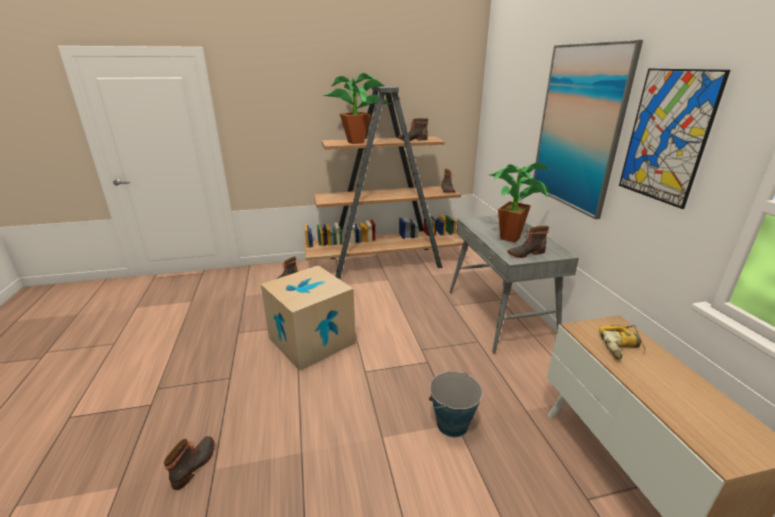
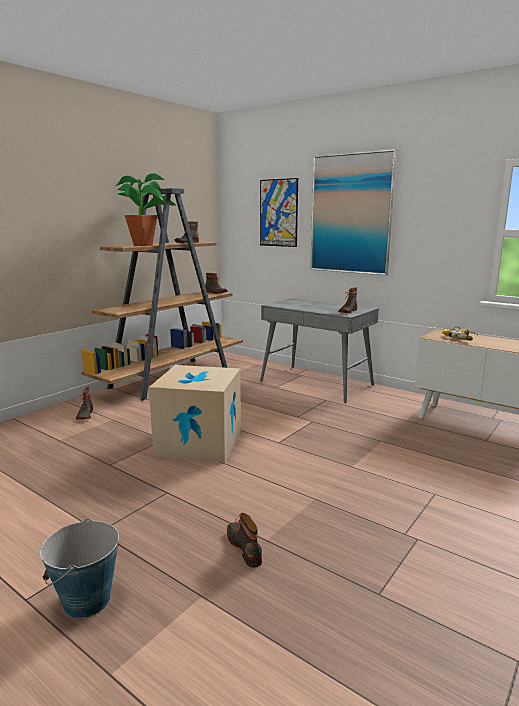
camera: 40 degrees left, 10 degrees down
bucket [429,371,483,437] -> bucket moved to [40,518,119,618]
potted plant [488,163,551,243] -> none
picture [619,69,730,209] -> picture moved to [260,178,298,247]

